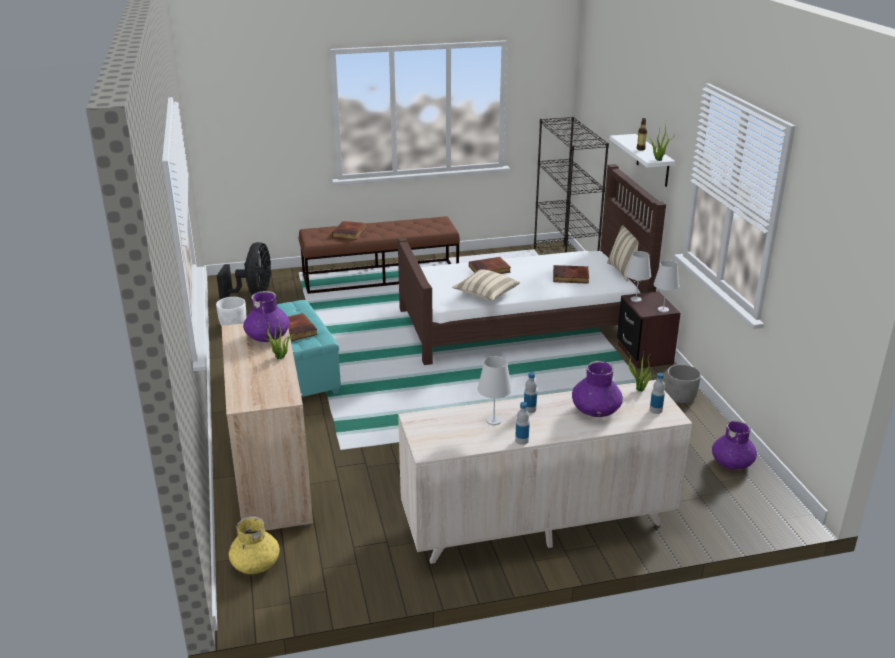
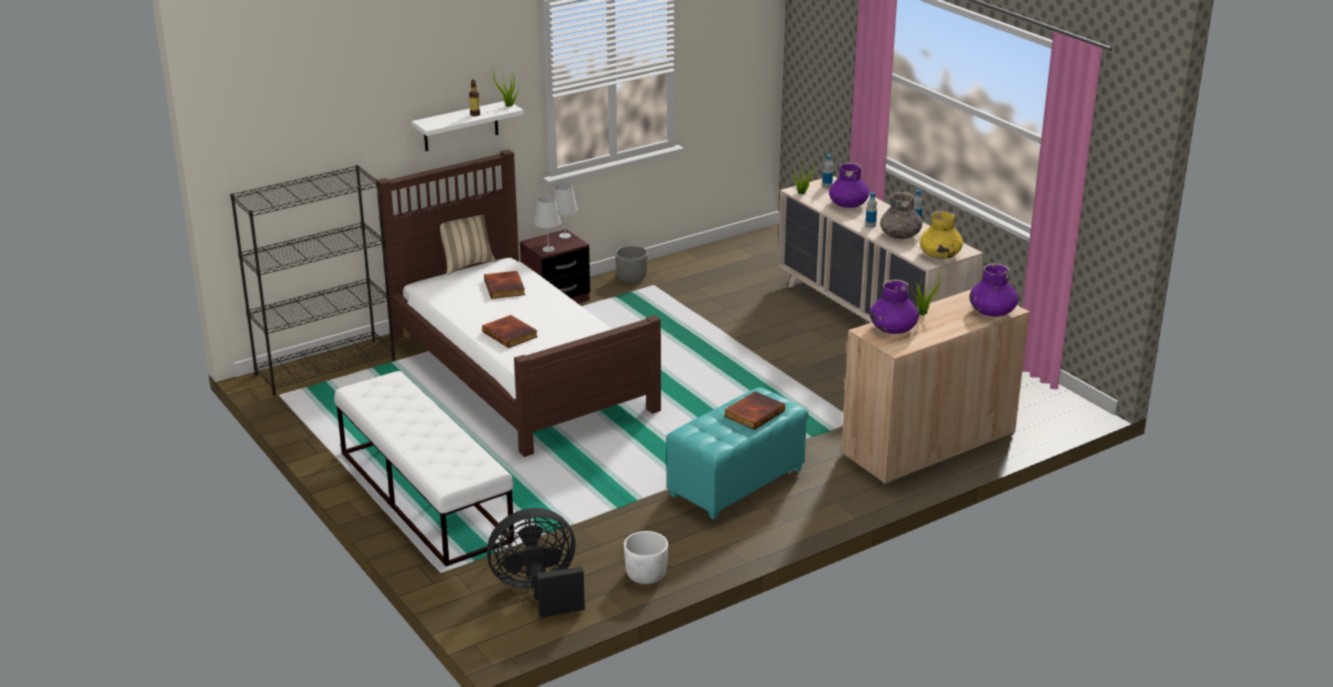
camera: 110 degrees left, 0 degrees up
yellow vase [229,516,280,574] -> yellow vase moved to [919,211,963,259]
brown bench [299,216,460,294] -> white bench [334,371,515,566]
book [332,221,367,240] -> none
beige pillow [452,269,520,301] -> none
white table lamp [477,356,512,425] -> grey vase [880,192,923,239]
purple vase [712,420,757,470] -> purple vase moved to [970,263,1018,317]

